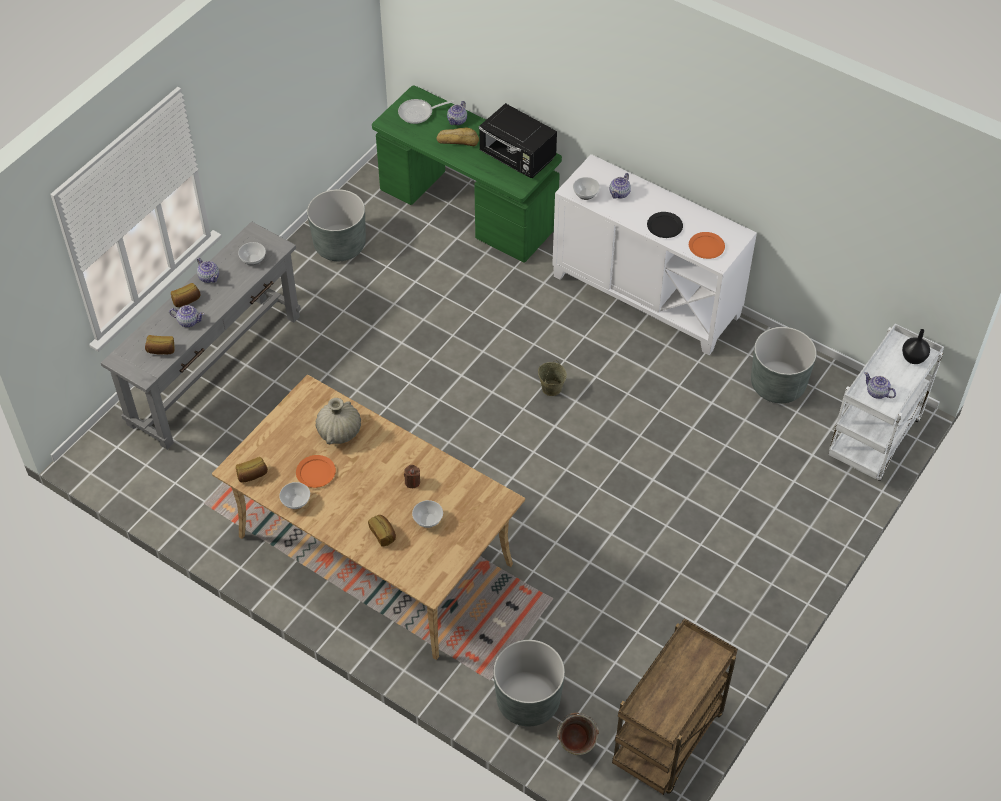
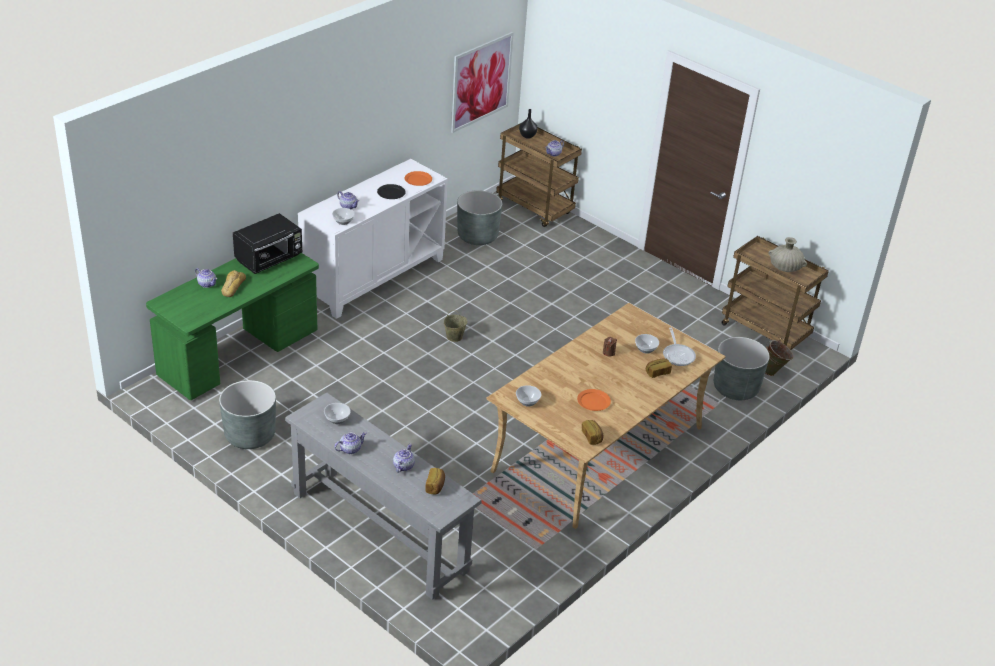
camera: 85 degrees left, 15 degrees down
bread [171,283,200,307] -> none
bowl [279,482,310,509] -> bowl moved to [516,385,541,407]
beige vase [316,398,361,444] -> beige vase moved to [769,237,807,272]
frying pan [398,99,455,124] -> frying pan moved to [663,328,696,366]
white cart [828,324,944,481] -> brown cart [496,123,582,227]
none -> picture [451,32,514,133]

